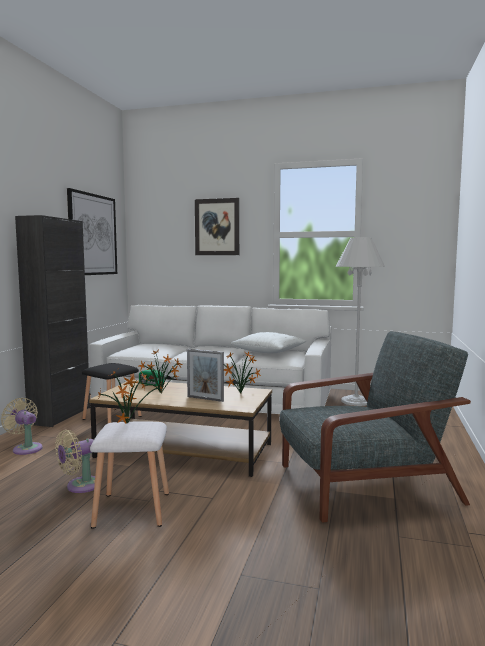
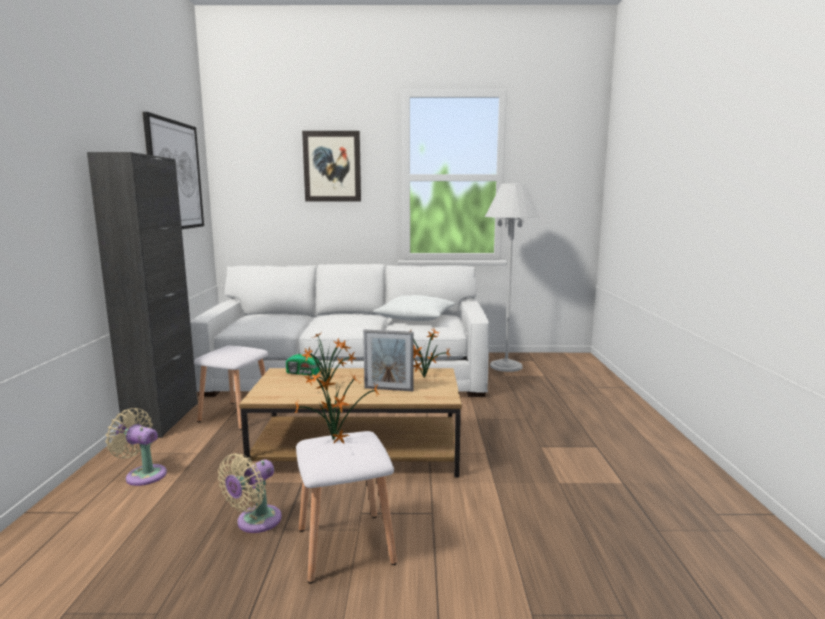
camera: 15 degrees left, 5 degrees up
black stool [82,363,142,423] -> white stool [194,346,268,430]
grey armchair [280,331,471,523] -> none

